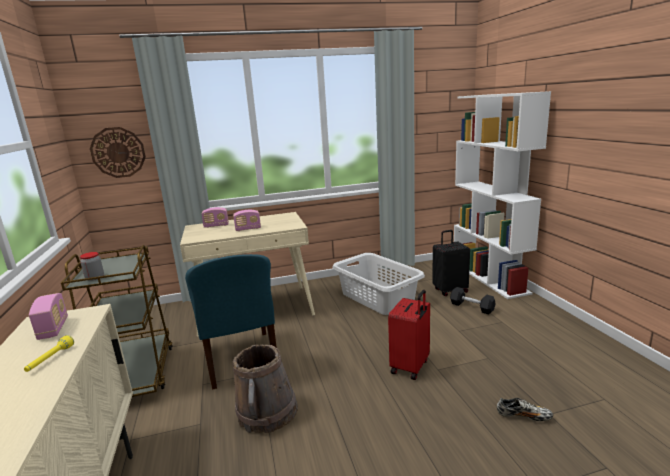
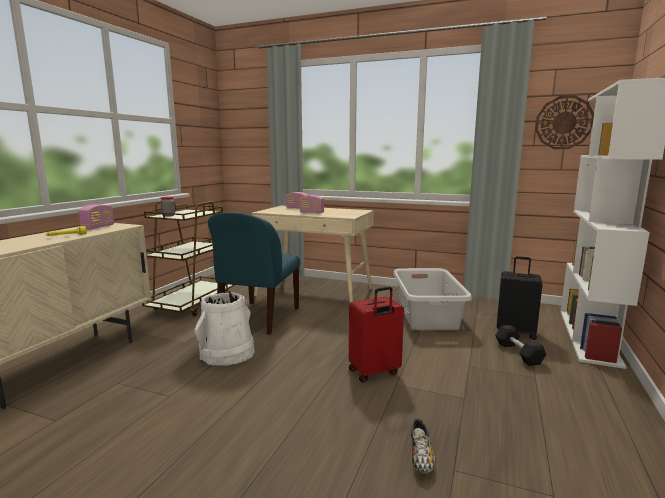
camera: 35 degrees right, 5 degrees down
wall clock [90,127,146,178] -> wall clock moved to [535,95,594,149]
brown bucket [233,345,298,433] -> white bucket [194,292,255,366]
shoe [497,398,553,421] -> shoe turned 45 degrees clockwise [411,418,436,474]

